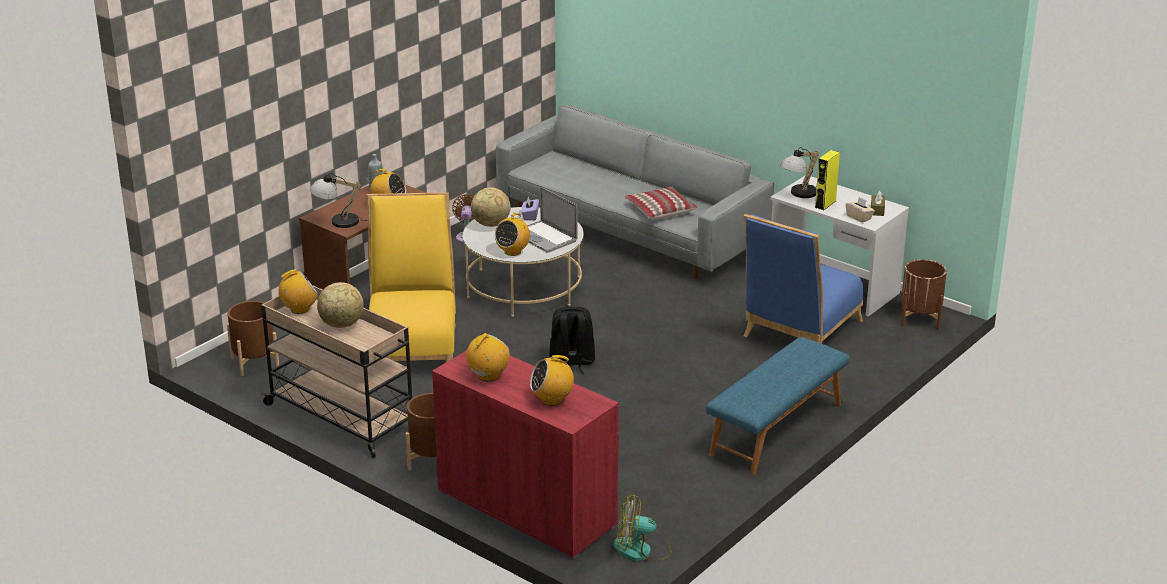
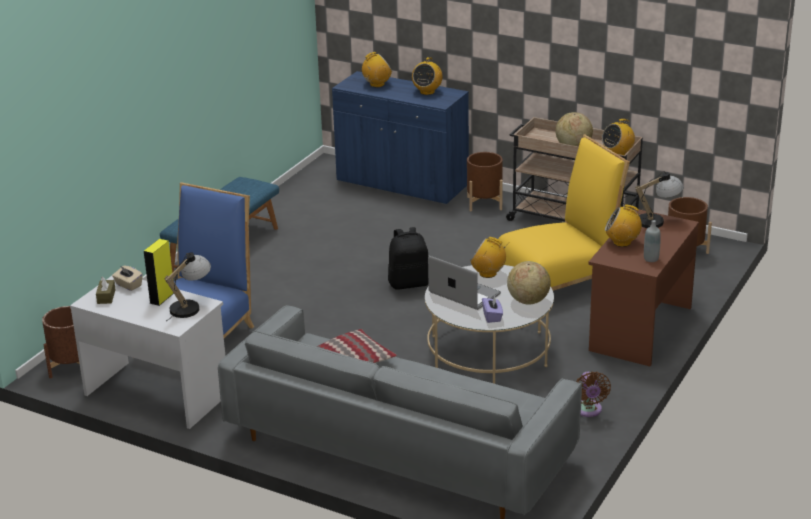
camera: 170 degrees right, 0 degrees up
yellow chair [367,192,456,362] -> yellow chair turned 105 degrees counterclockwise [498,134,630,291]
red cabinet [432,350,619,559] -> blue cabinet [332,71,469,205]
radio [495,213,530,256] -> radio turned 90 degrees counterclockwise [470,237,506,278]
fan [614,494,671,561] -> none

